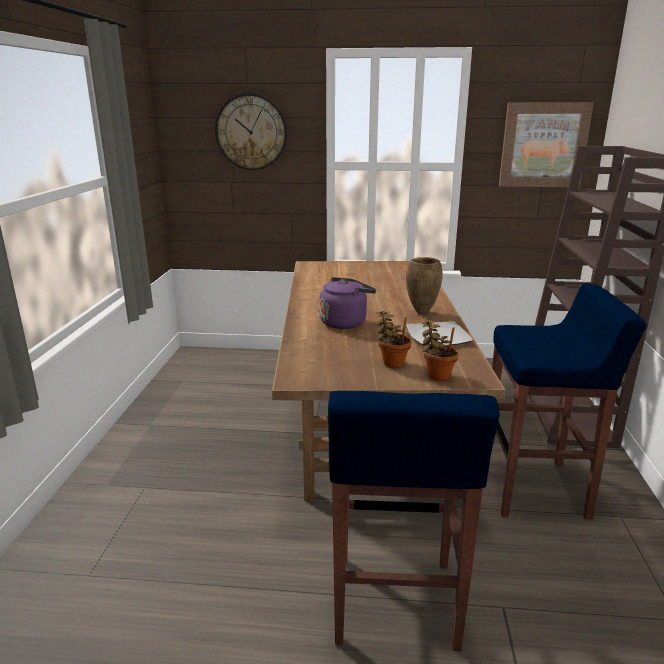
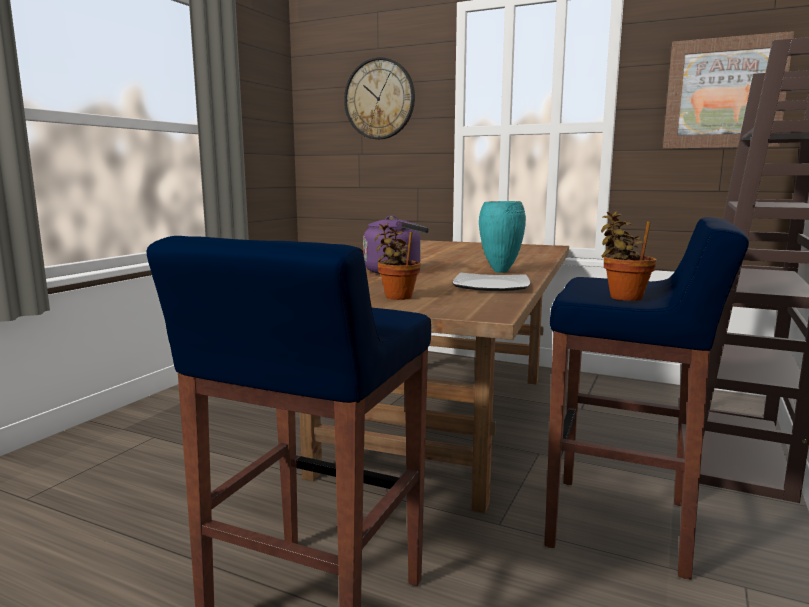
camera: 20 degrees right, 10 degrees down
brown vase [406,257,443,315] -> turquoise vase [479,201,526,273]
potted plant [421,320,459,381] -> potted plant moved to [601,212,657,301]

